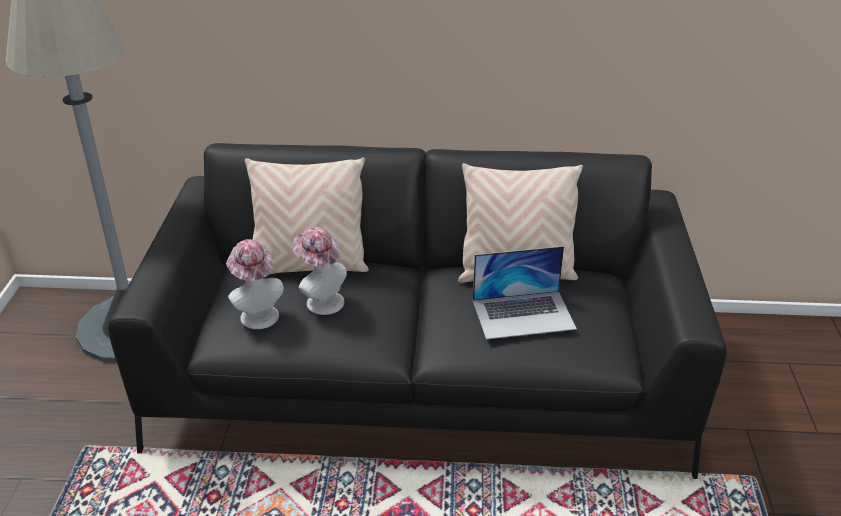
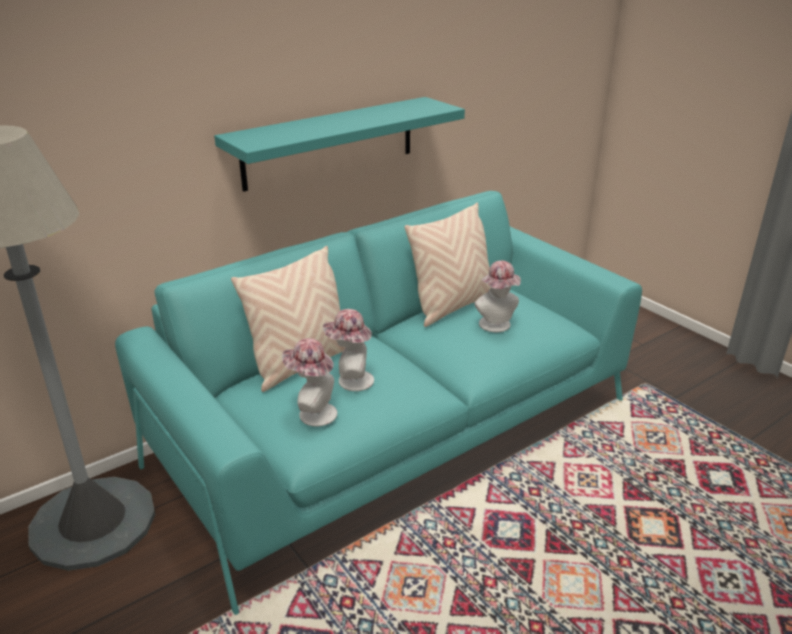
camera: 40 degrees left, 5 degrees down
black sofa [108,143,726,479] -> turquoise sofa [115,191,642,615]
laptop [473,246,577,340] -> hat [474,261,521,332]
none -> turquoise shelf [214,97,465,192]

